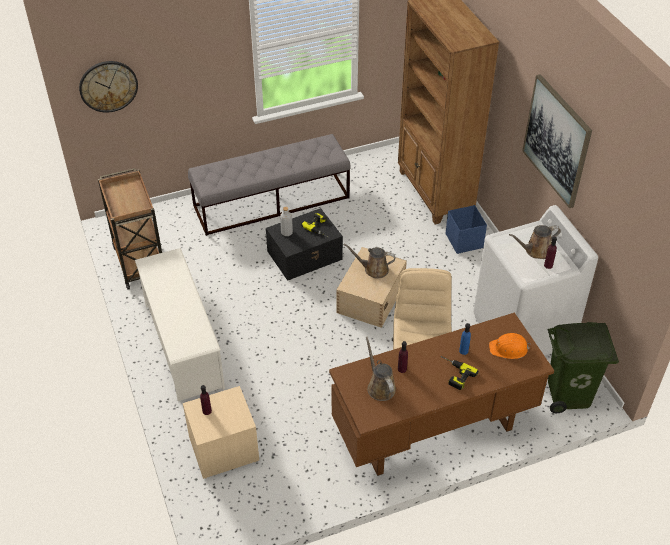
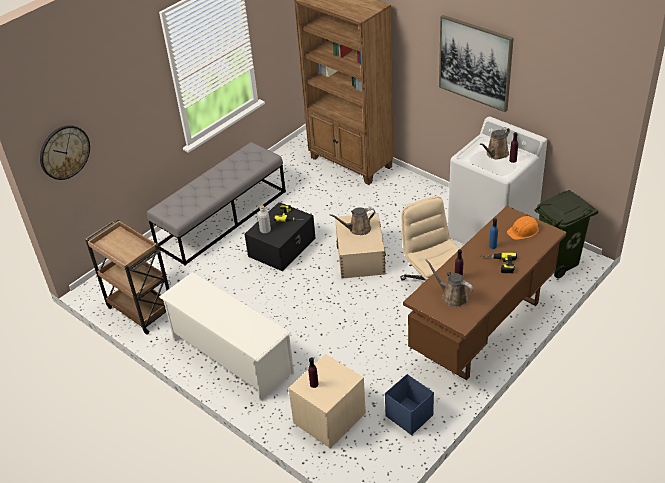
camera: 25 degrees left, 5 degrees down
blue storage box [446,205,487,254] -> blue storage box moved to [385,374,434,435]

